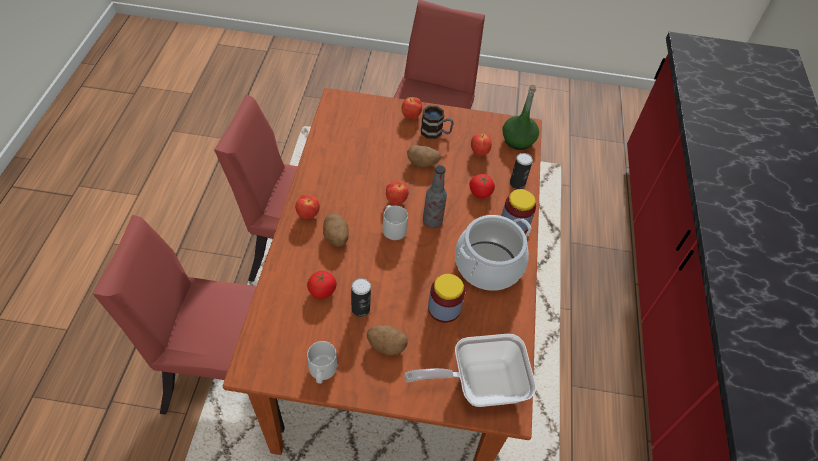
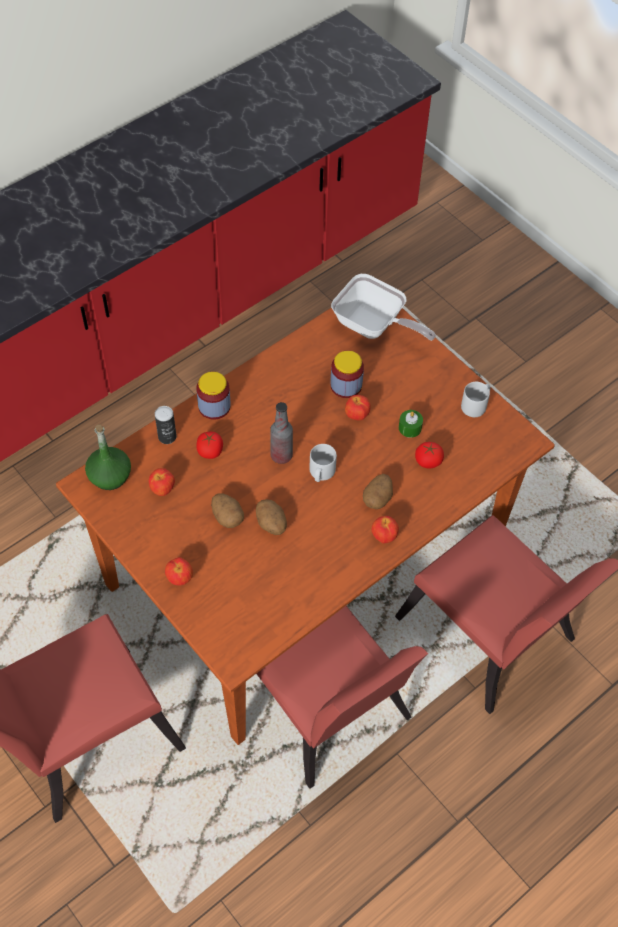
camera: 135 degrees left, 5 degrees up
can [351,278,371,317] -> green candle [399,410,423,438]
potato [367,325,408,355] -> potato moved to [256,499,287,535]
apple [386,181,408,205] -> apple moved to [345,395,371,421]
mug [421,106,454,139] -> none
cooking pot [455,215,532,291] -> none

